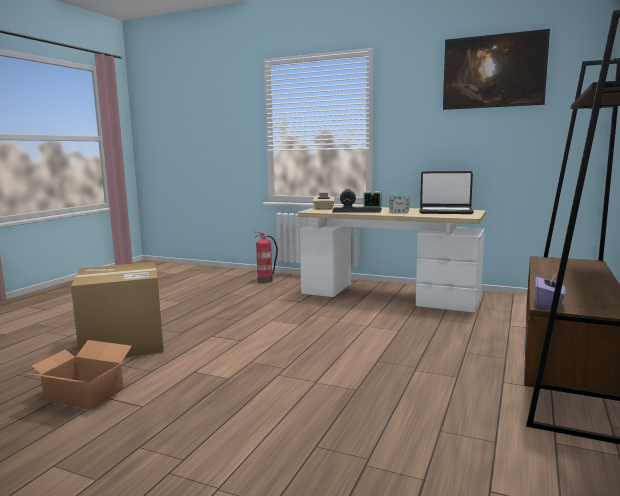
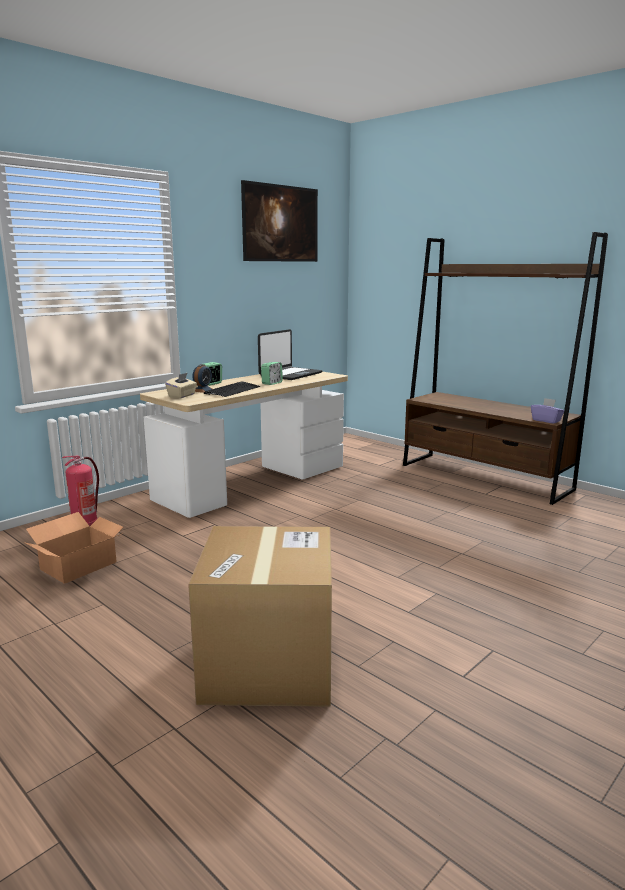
camera: 70 degrees left, 5 degrees up
cardboard box [24,340,132,409] -> cardboard box moved to [24,512,123,584]

